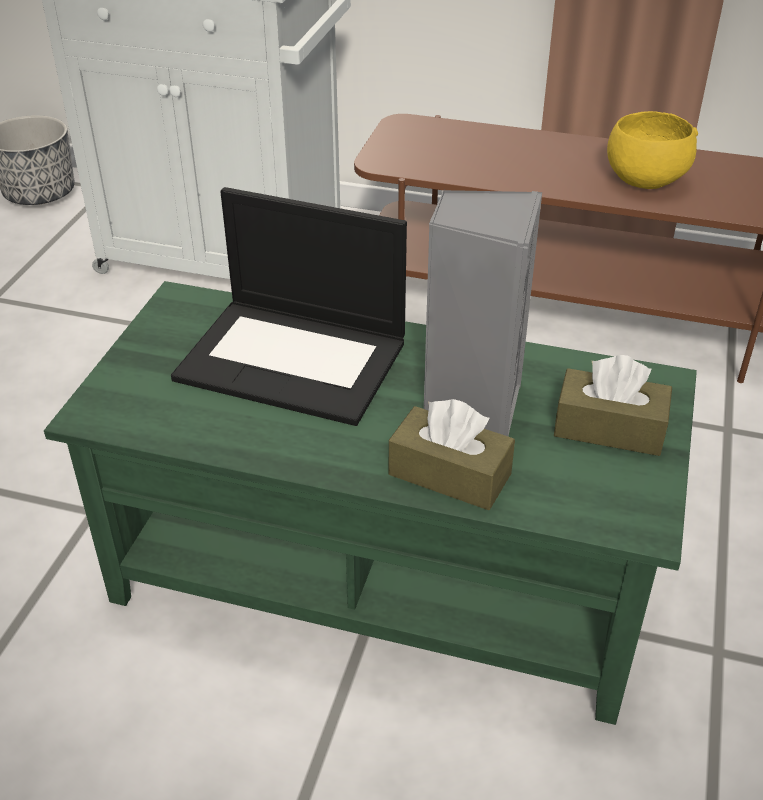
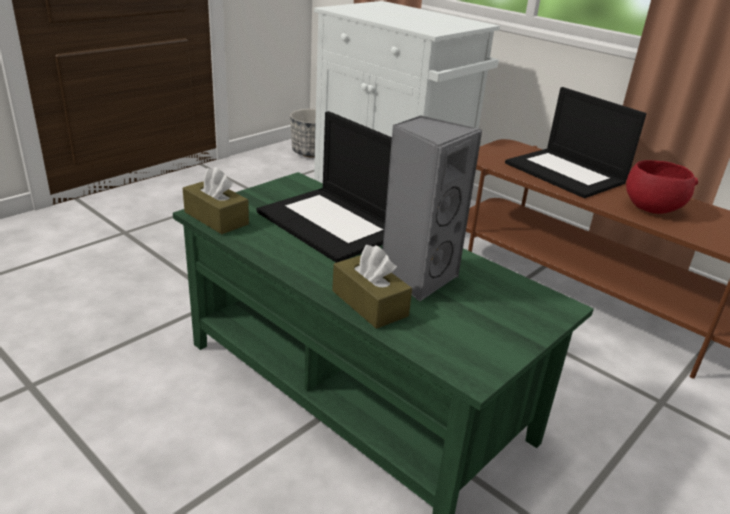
camera: 25 degrees right, 10 degrees down
brown tissue box [554,355,672,456] -> brown tissue box moved to [183,167,249,234]
yellow bowl [607,111,698,189] -> red bowl [626,160,698,214]
none -> laptop [505,87,647,198]

